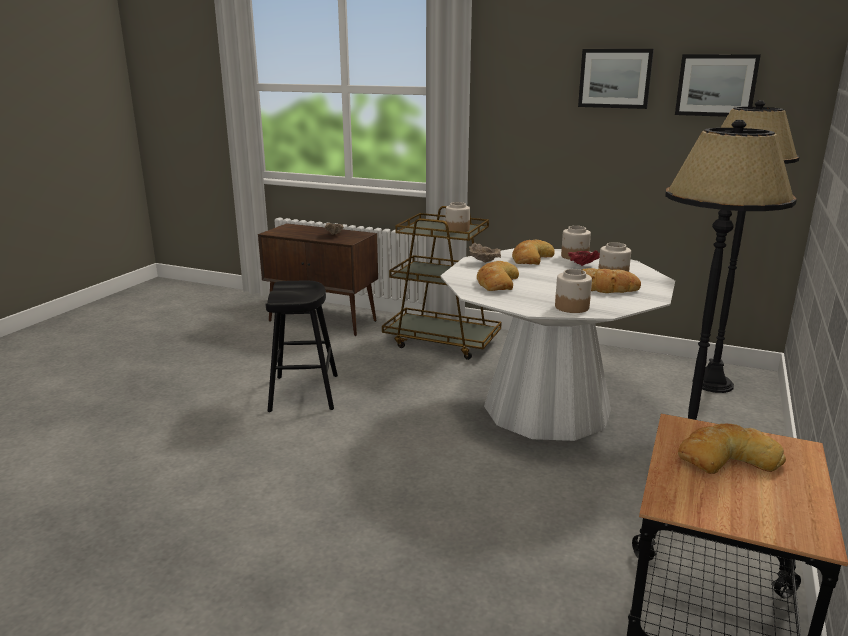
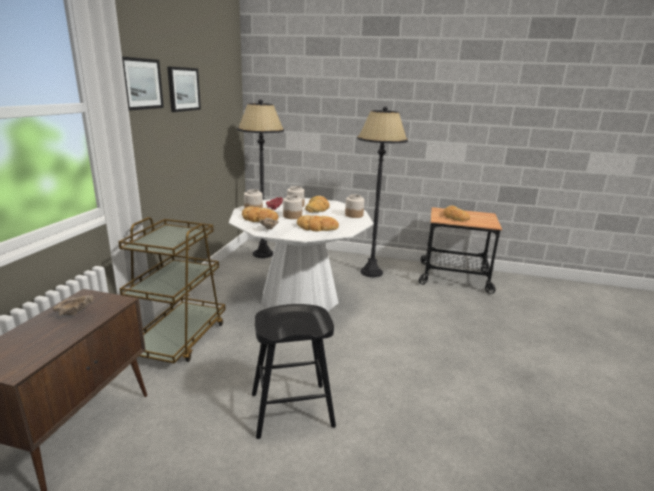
camera: 100 degrees left, 0 degrees up
jar [445,202,470,232] -> jar moved to [283,195,302,219]
picture [675,54,761,117] -> picture moved to [122,57,164,111]

